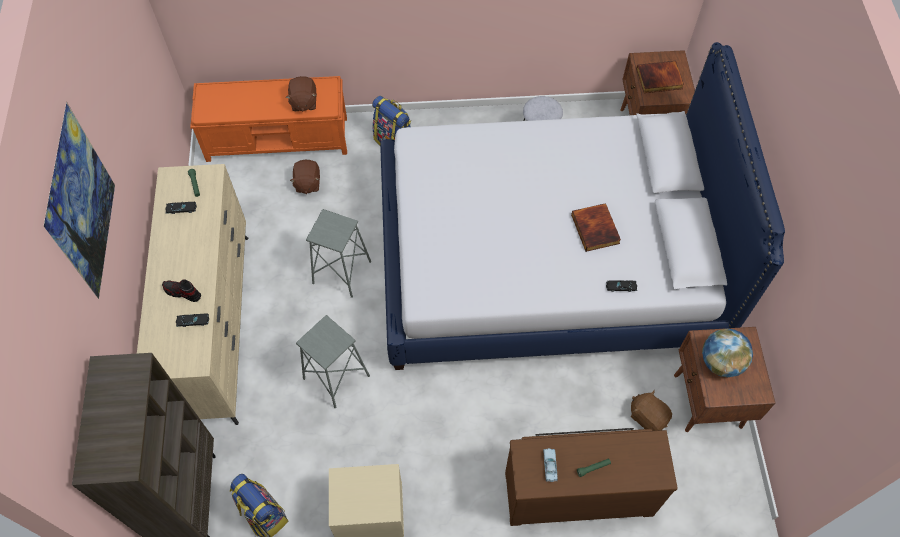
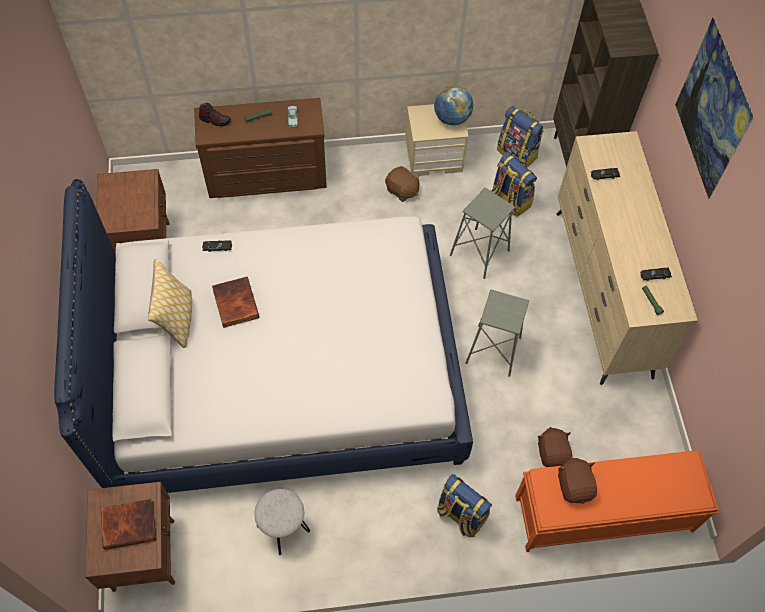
camera: 175 degrees right, 0 degrees up
shoe [162,279,201,302] -> shoe moved to [199,103,231,126]
brown plush toy [631,390,672,431] -> brown plush toy moved to [385,166,420,202]
globe [702,329,753,377] -> globe moved to [434,85,473,125]
none -> pillow [148,259,192,348]
none -> backpack [491,152,537,217]

